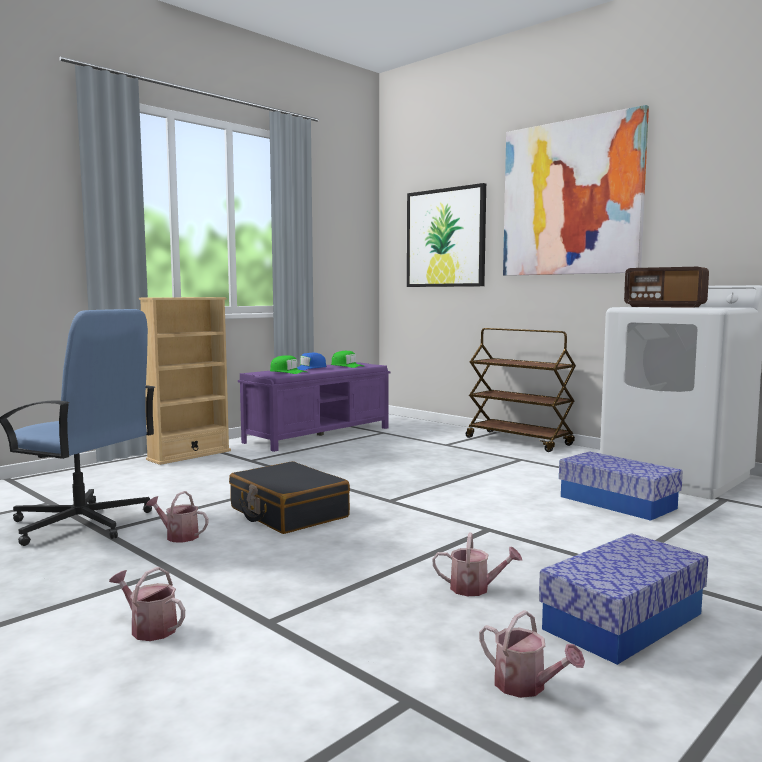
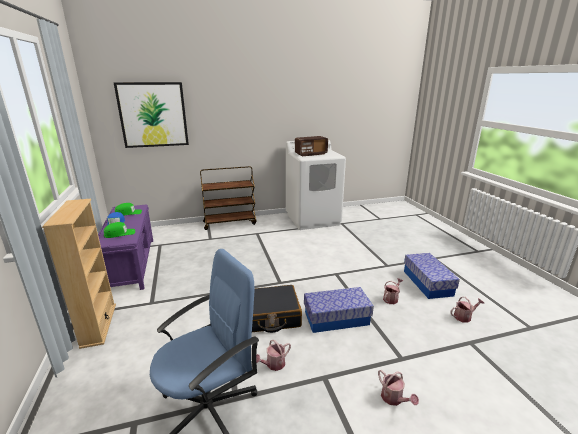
camera: 60 degrees left, 15 degrees up
watering can [109,567,185,641] -> watering can turned 90 degrees counterclockwise [378,370,419,406]
picture [503,105,649,276] -> none
storage box [559,451,683,521] -> storage box moved to [304,287,374,333]

